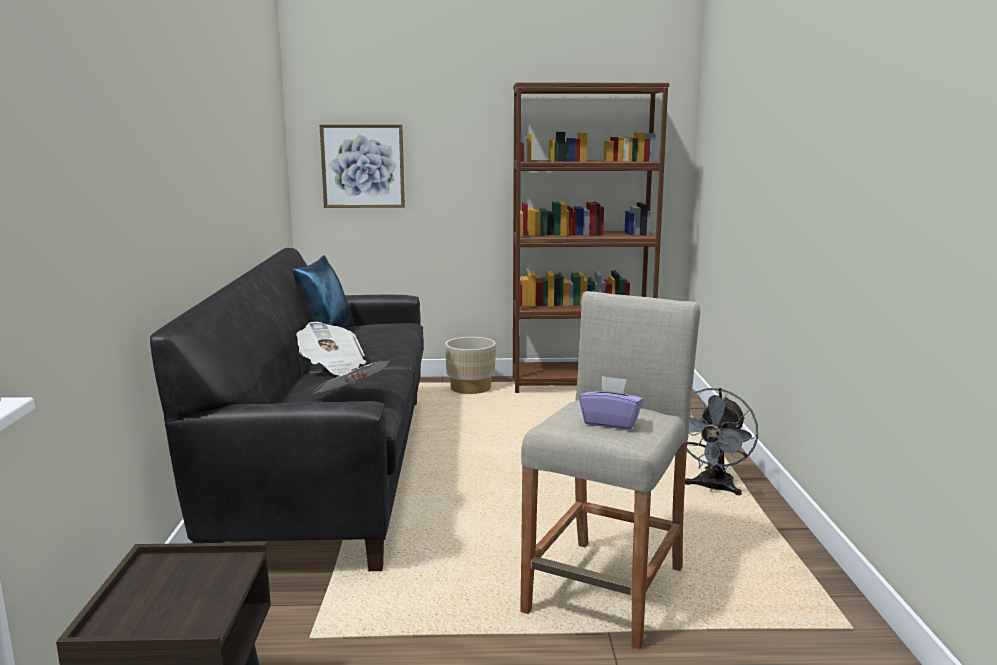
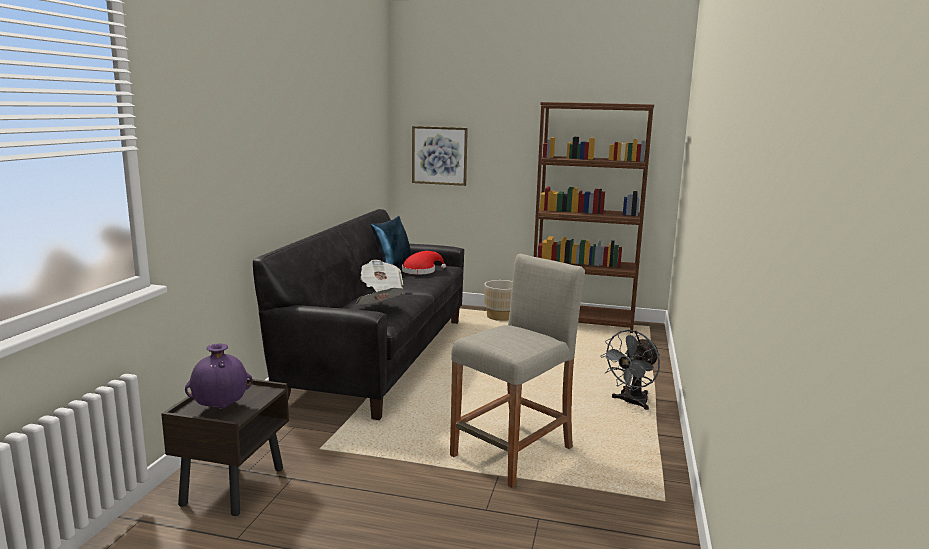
camera: 15 degrees right, 0 degrees up
purple tissue box [579,376,644,430] -> none
none -> purple vase [185,344,253,409]
none -> red hat [402,251,446,275]

